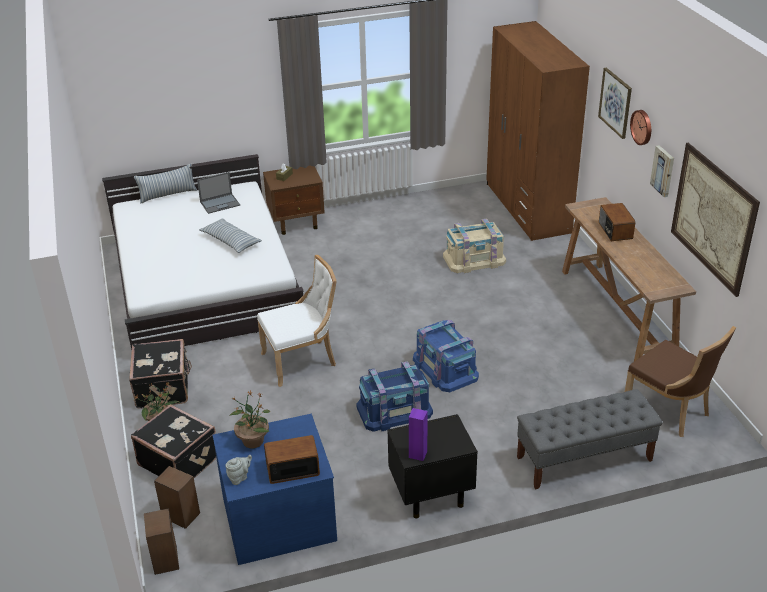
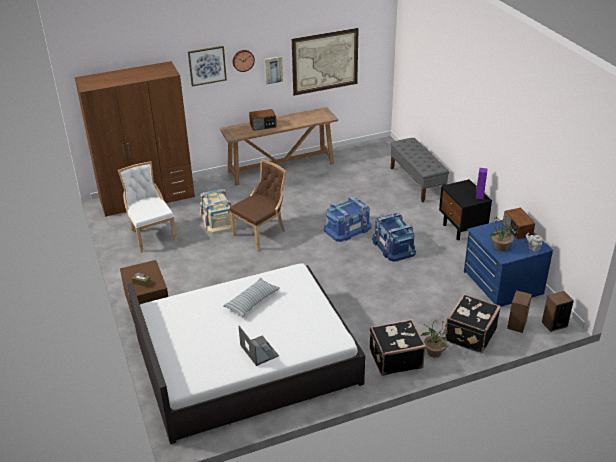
camera: 95 degrees left, 0 degrees up
pillow [134,164,197,204] -> none
laptop [197,172,240,214] -> laptop moved to [239,326,279,366]
white chair [257,255,336,387] -> white chair moved to [118,161,178,253]
brown chair [625,326,736,437] -> brown chair moved to [230,159,286,251]

